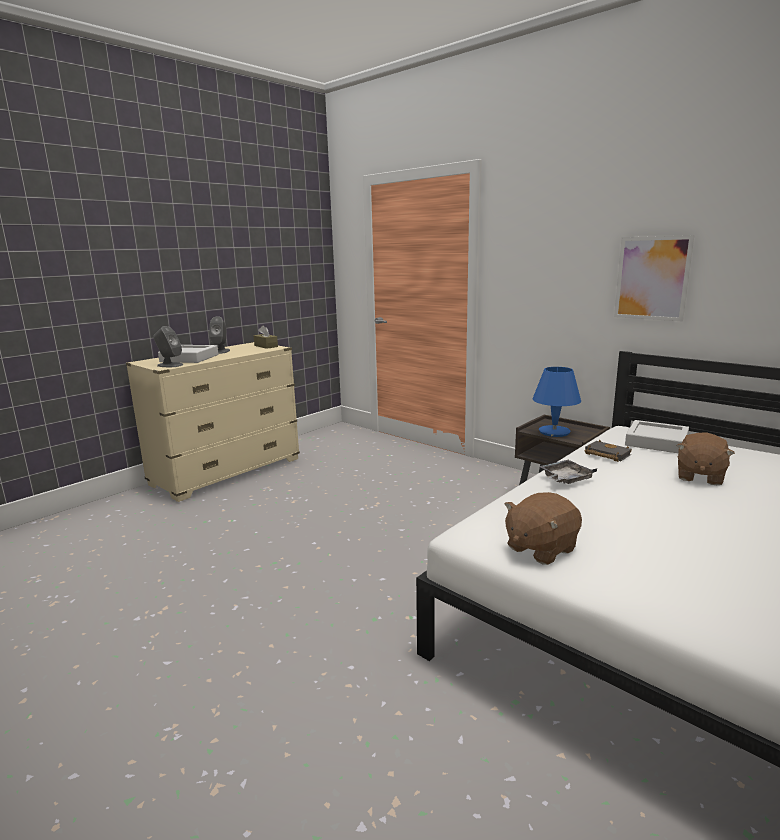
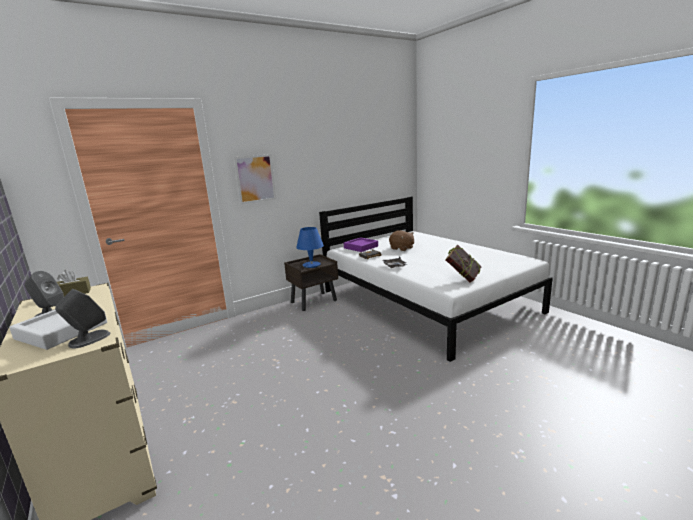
camera: 75 degrees left, 0 degrees up
brown plush toy [504,492,582,565] -> book [445,244,482,283]
picture [614,235,694,321] -> picture moved to [234,154,276,204]
grey tray [625,420,689,453] -> purple tray [344,237,378,252]

